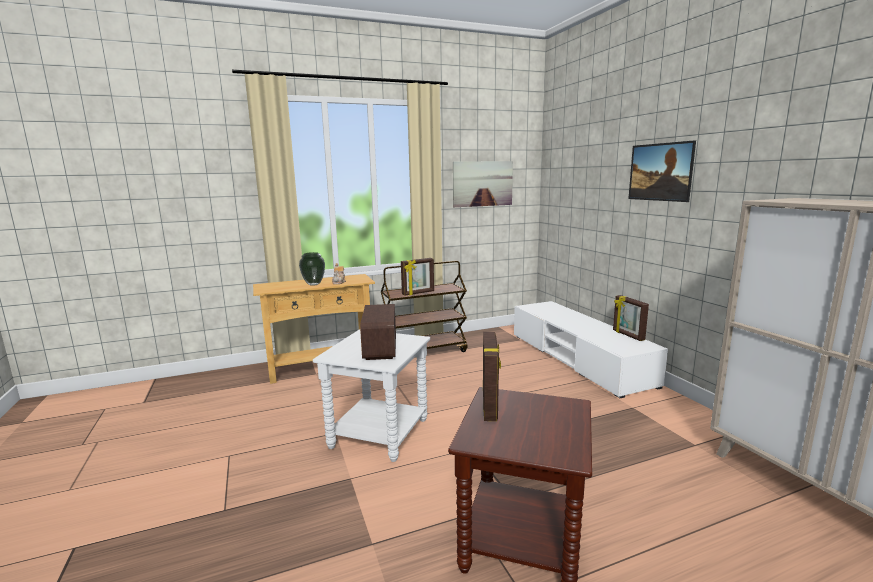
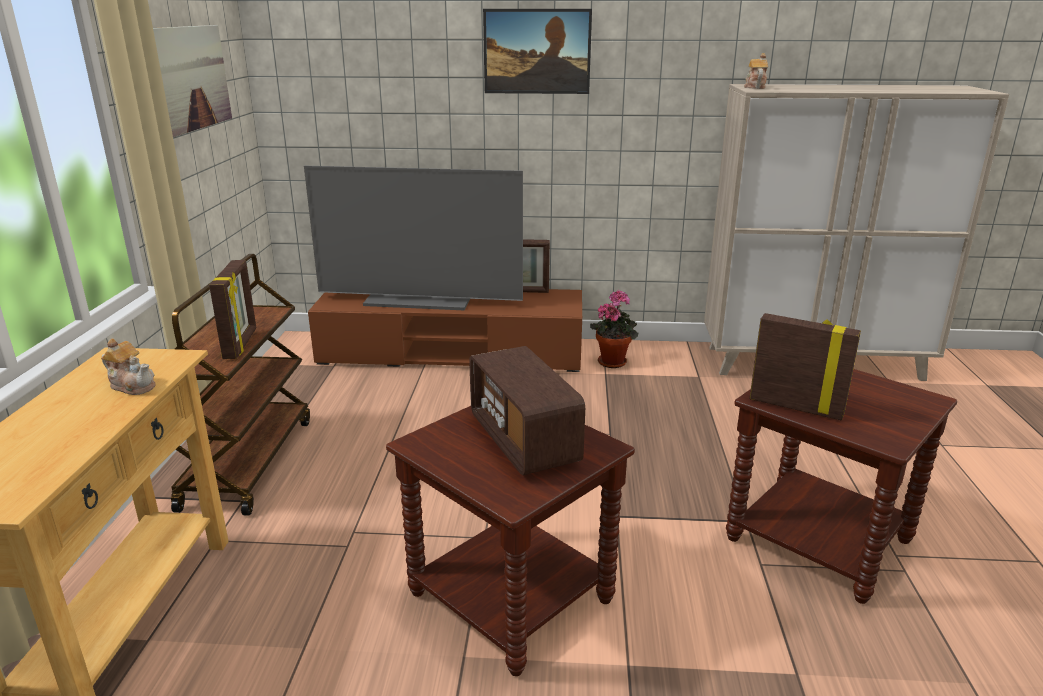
camera: 65 degrees left, 10 degrees up
vase [299,252,325,286] -> none
white side table [313,330,430,462] -> brown side table [386,406,635,676]
radio [360,304,396,360] -> radio turned 45 degrees clockwise [469,346,585,475]
white tv stand [514,301,668,398] -> brown tv stand [308,289,582,372]
none -> television [304,166,523,310]
none -> potted plant [590,290,638,368]
none -> teapot [744,53,768,89]

